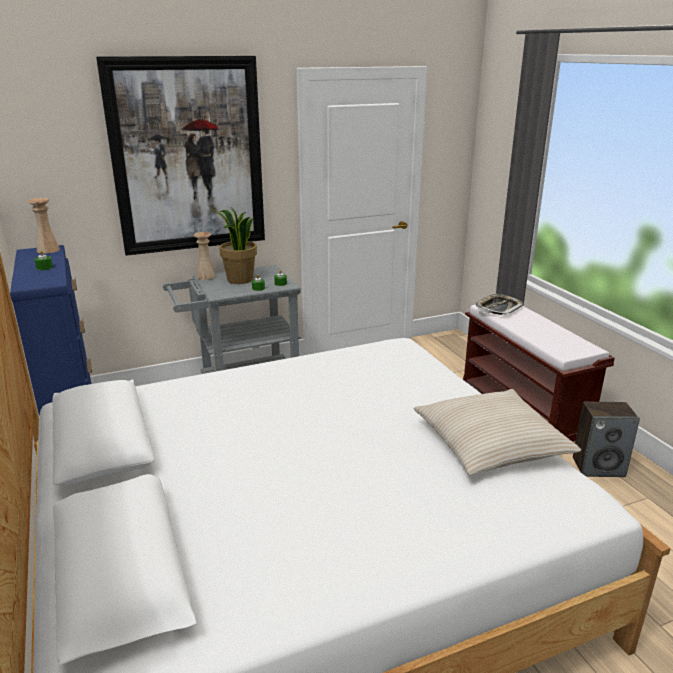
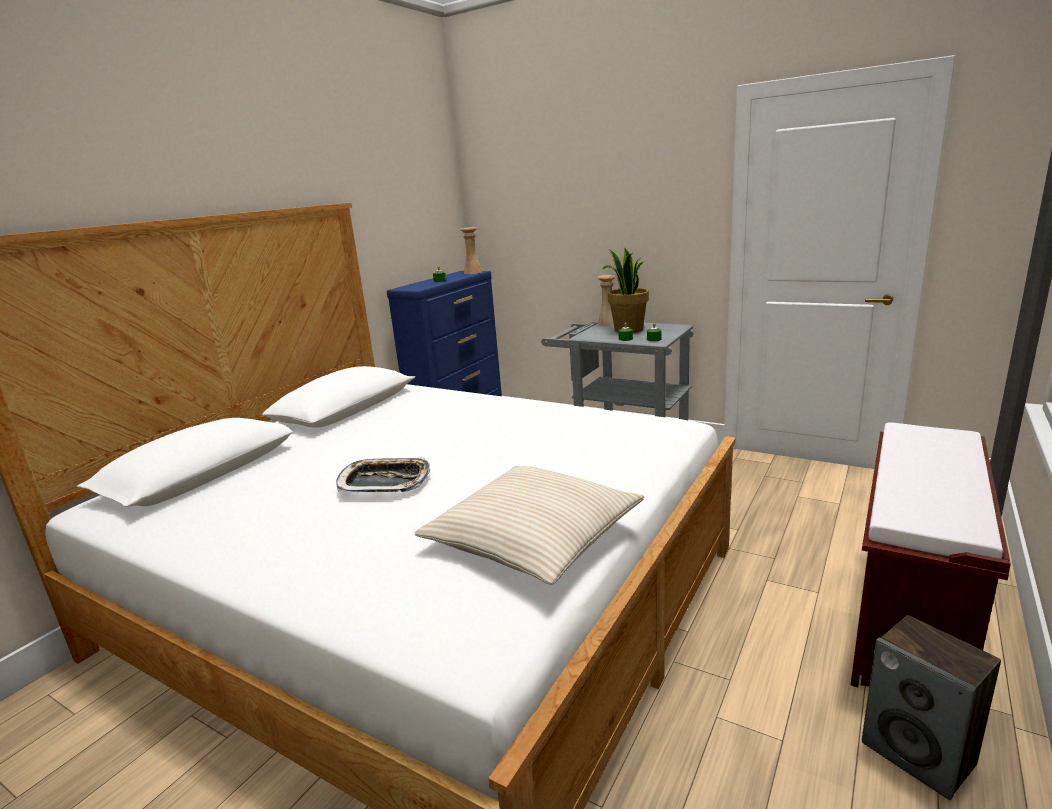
camera: 55 degrees right, 5 degrees down
picture [96,56,265,256] -> none
tray [476,293,523,315] -> tray moved to [336,457,430,492]

